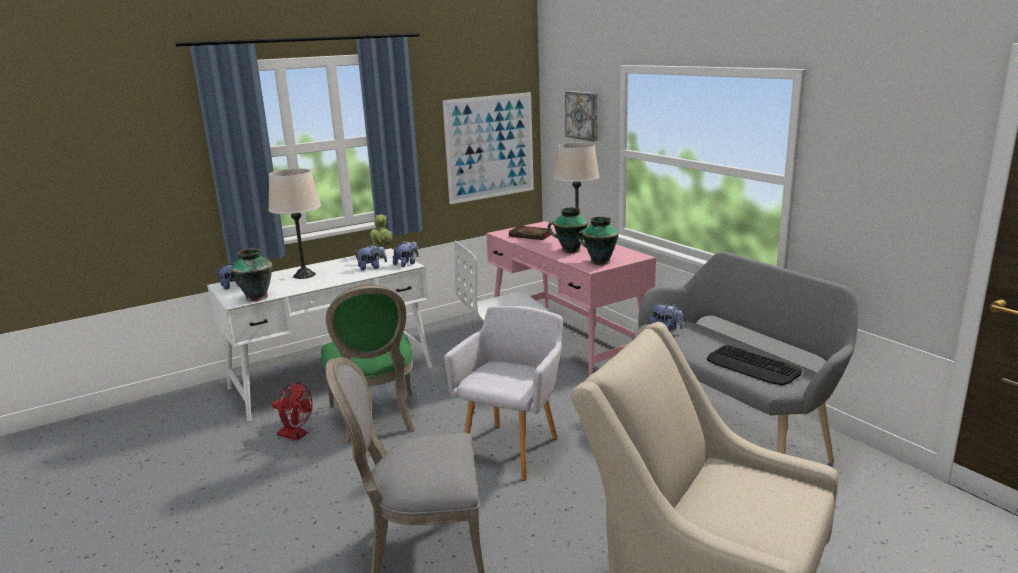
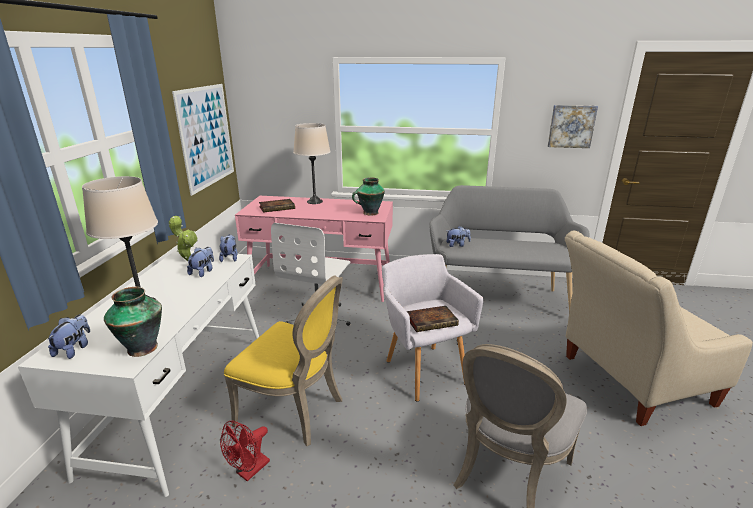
camera: 50 degrees left, 5 degrees up
red fan [272,382,313,441] -> red fan turned 150 degrees clockwise [220,421,270,481]
green chair [321,284,415,444] -> yellow chair [224,275,343,446]
vase [548,207,588,253] -> none
picture [565,91,598,141] -> picture moved to [548,105,598,148]
keyboard [706,345,802,386] -> none
none -> book [407,306,459,332]

